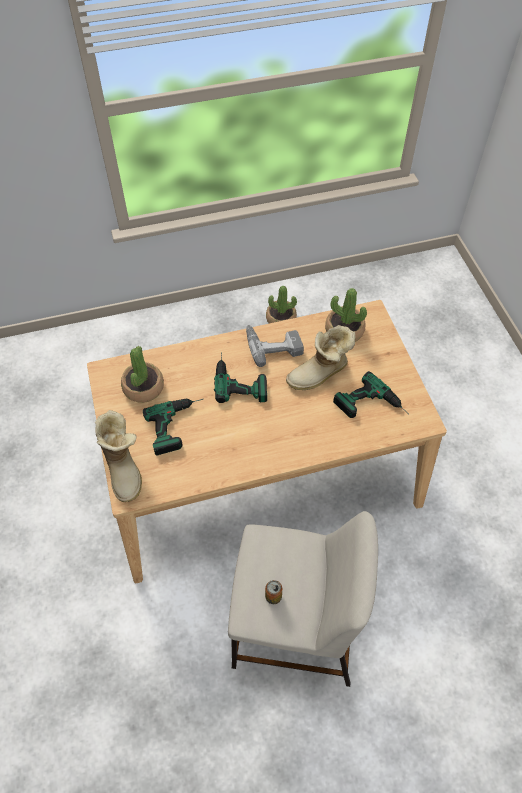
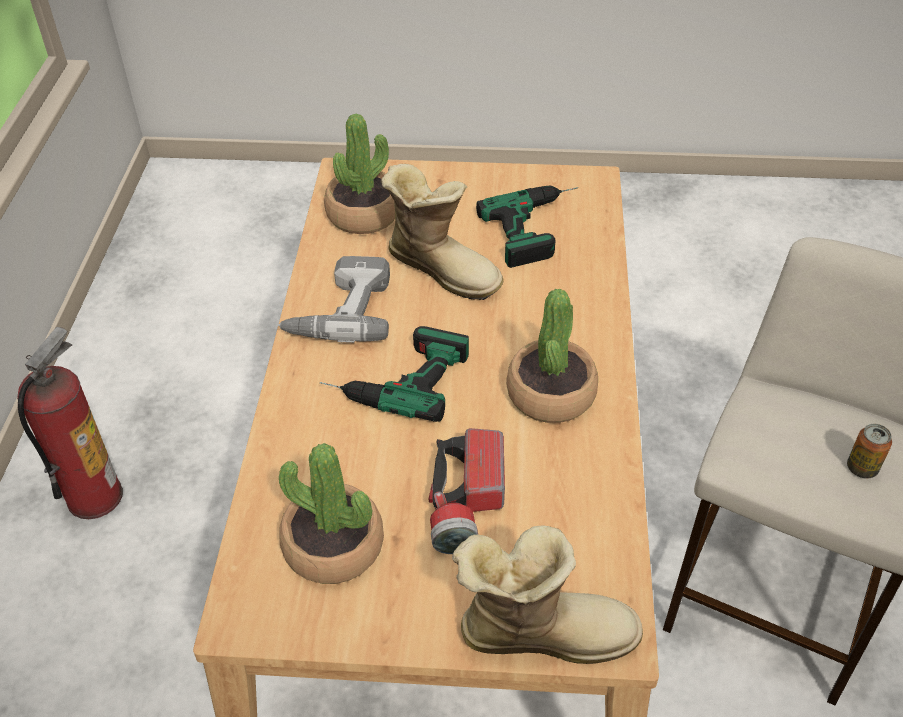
camera: 70 degrees left, 10 degrees down
power drill [143,399,203,456] -> flashlight [429,428,505,554]
potted plant [266,286,297,324] -> potted plant moved to [506,289,598,423]
boot [286,325,356,390] -> boot turned 45 degrees counterclockwise [381,164,504,300]
none -> fire extinguisher [17,327,123,519]

